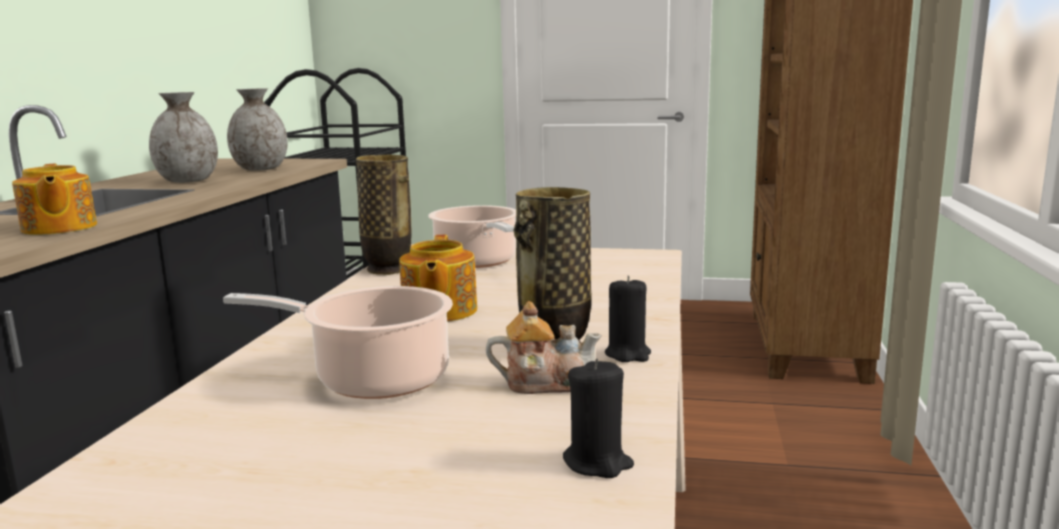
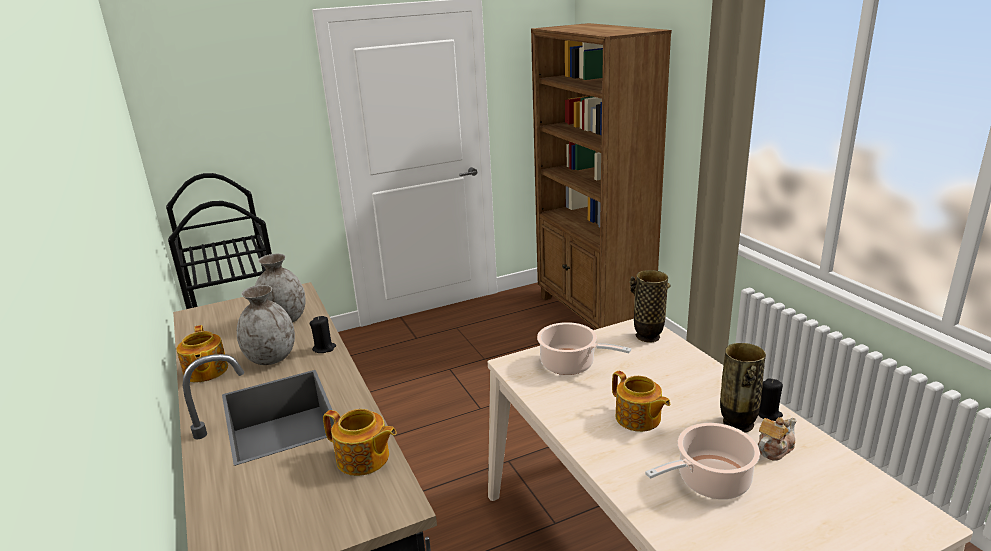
camera: 35 degrees left, 10 degrees up
vase [356,155,412,275] -> vase moved to [629,270,670,342]
black candle [563,358,634,478] -> black candle moved to [310,316,336,353]
none -> teapot [176,325,228,382]

